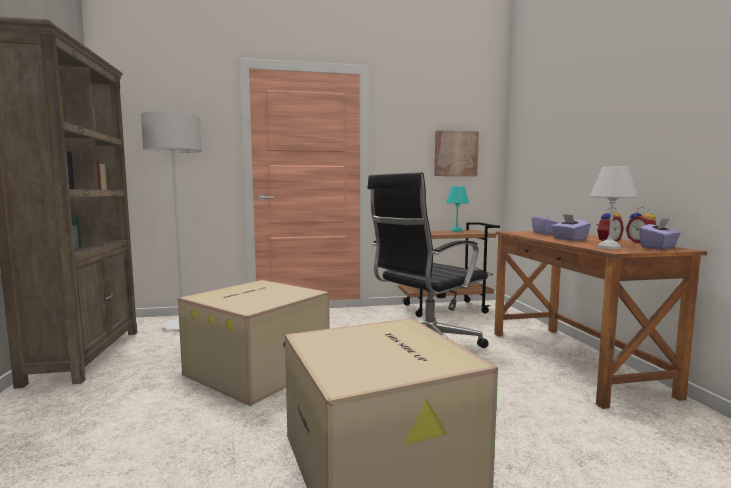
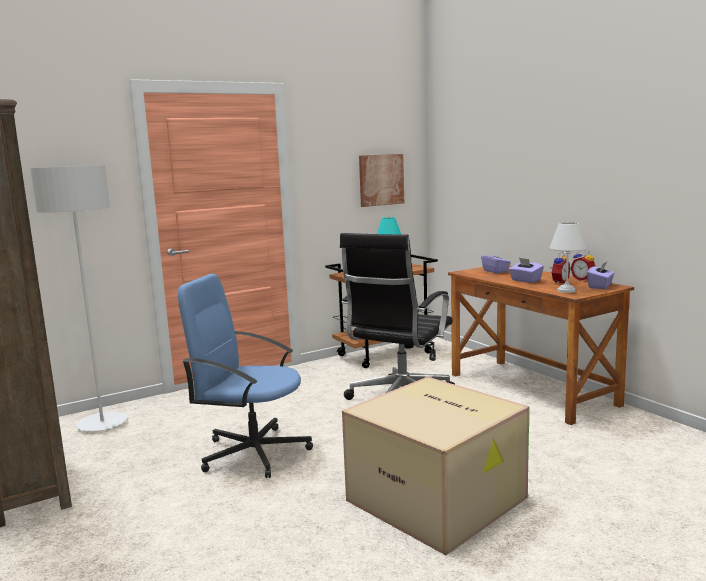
camera: 20 degrees left, 5 degrees up
cardboard box [178,280,330,406] -> blue office chair [178,274,313,478]

